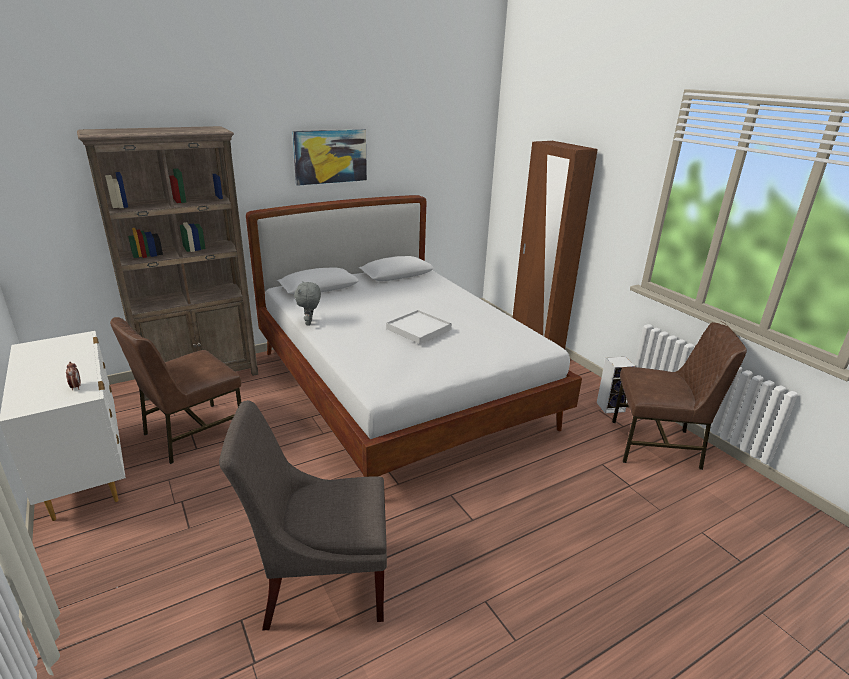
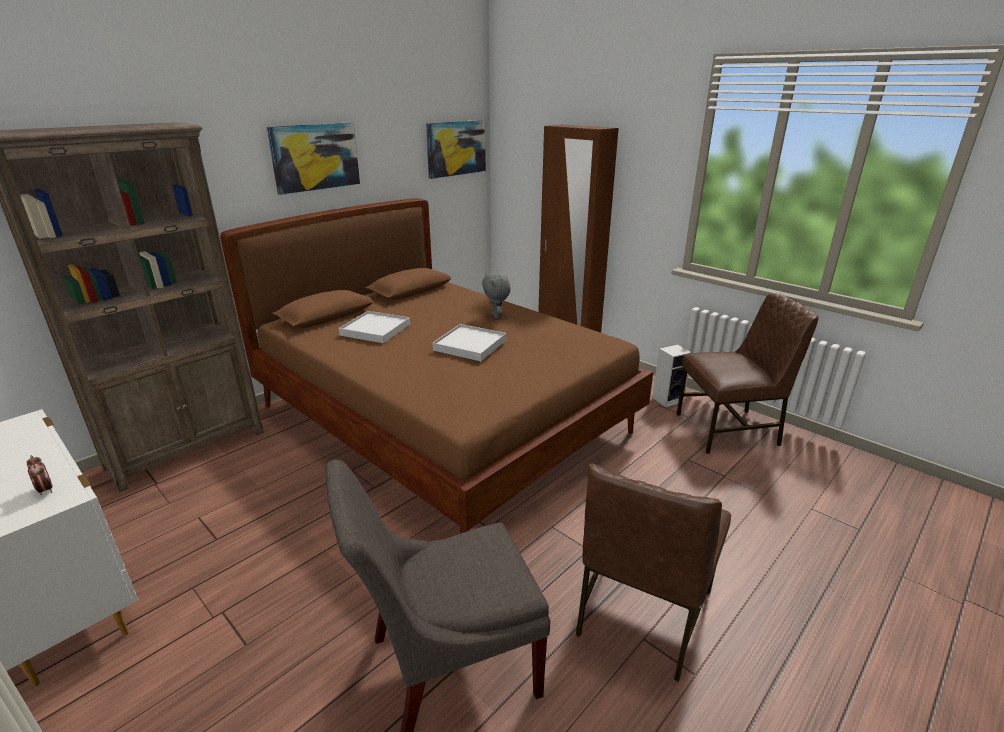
camera: 15 degrees left, 0 degrees up
brown chair [110,317,241,464] -> brown chair moved to [576,463,731,682]
white bed [246,195,582,477] -> brown bed [220,198,653,534]
grey plush toy [294,281,321,326] -> grey plush toy moved to [482,273,511,319]
none -> white tray [339,311,410,343]
none -> picture [426,120,486,179]

